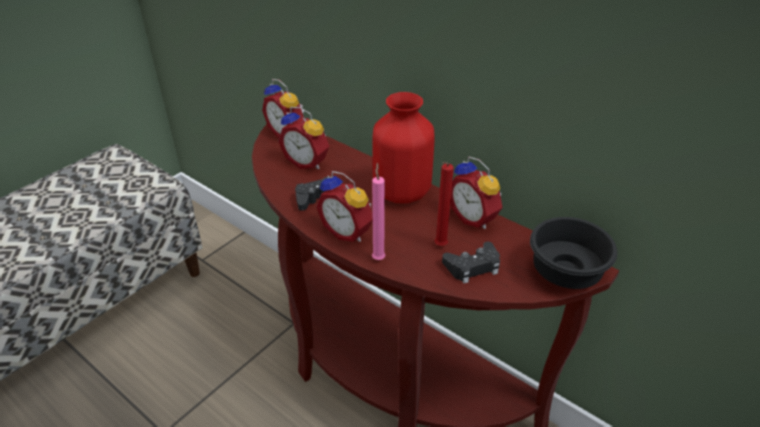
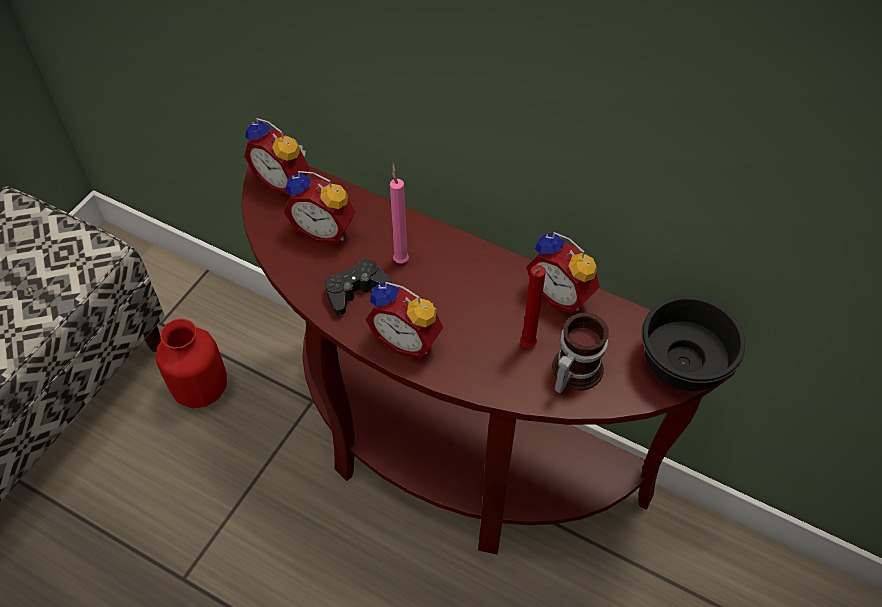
camera: 10 degrees left, 15 degrees up
red vase [372,92,435,204] -> red vase moved to [156,319,227,408]
pink candle [372,163,386,260] -> pink candle moved to [390,164,409,263]
black game controller [442,242,500,283] -> mug [552,313,609,393]

